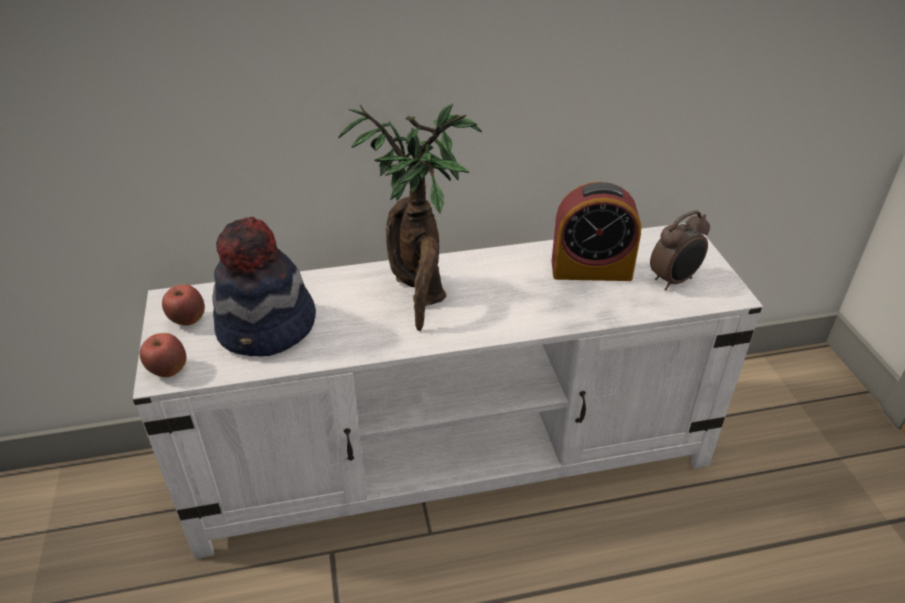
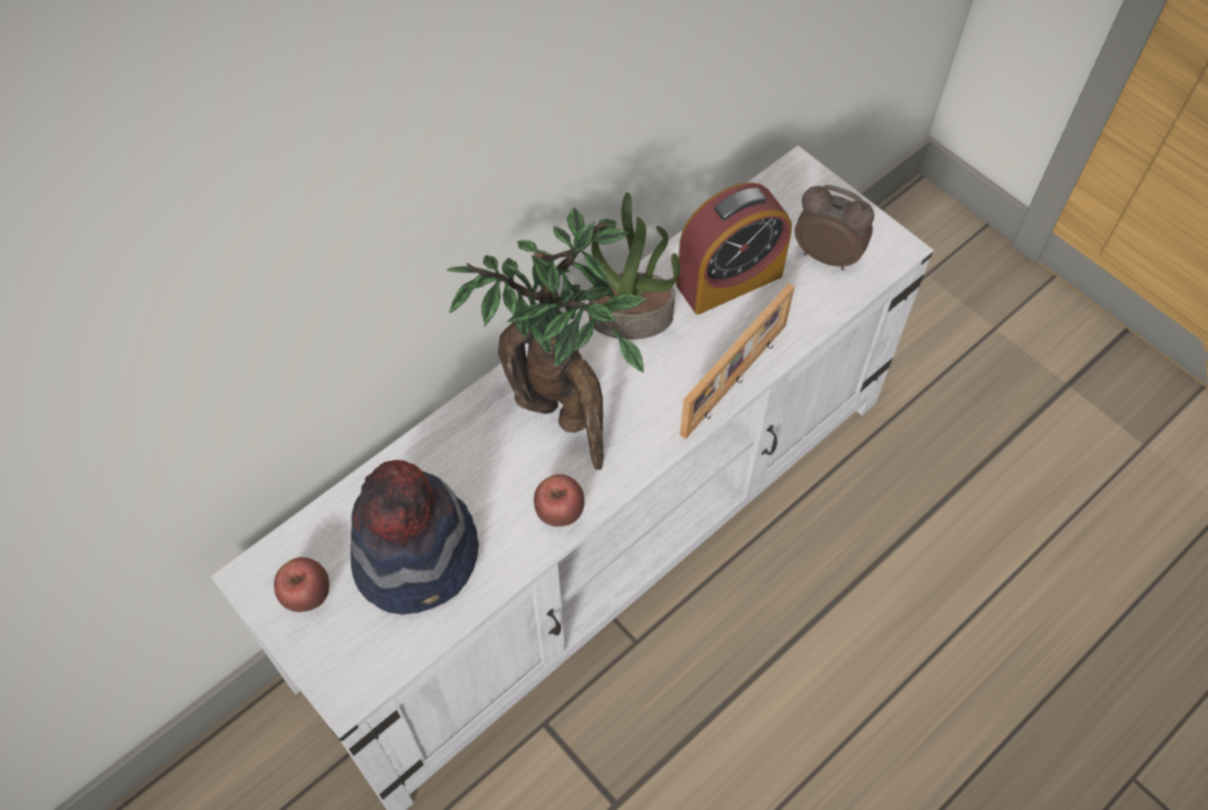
camera: 30 degrees left, 20 degrees up
apple [140,333,186,377] -> apple moved to [534,474,585,527]
alarm clock [650,210,710,290] -> alarm clock turned 90 degrees counterclockwise [795,185,874,270]
none -> potted plant [589,192,680,340]
none -> picture frame [680,283,795,439]

